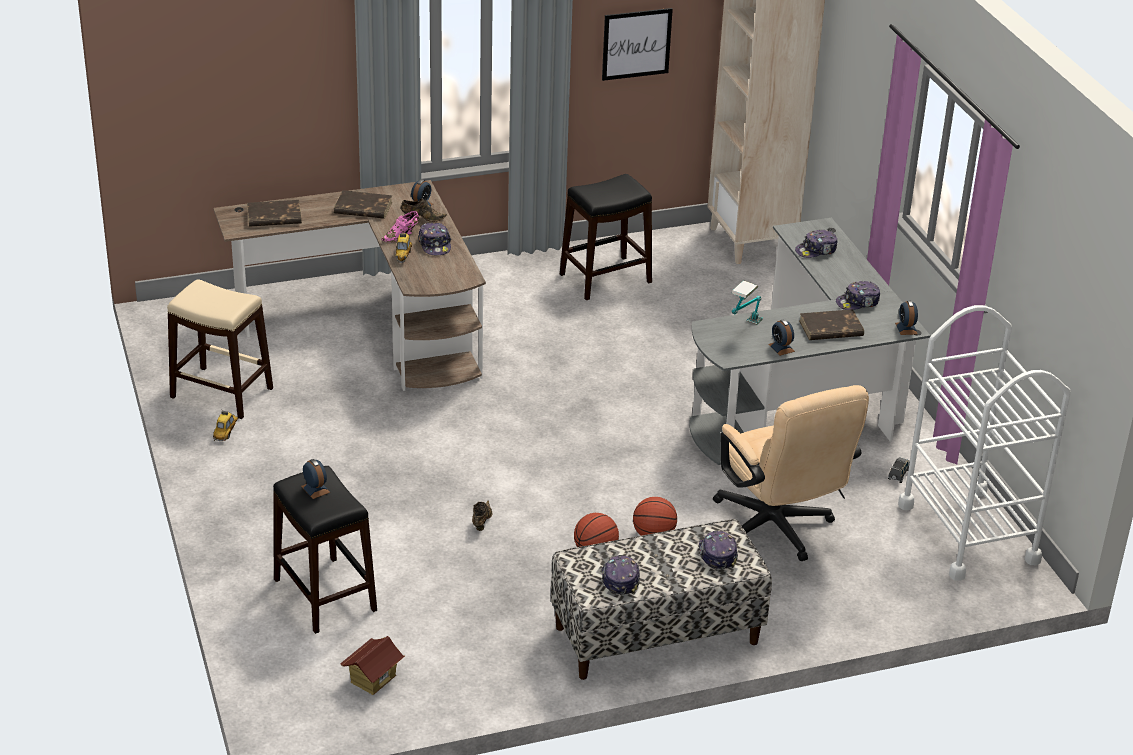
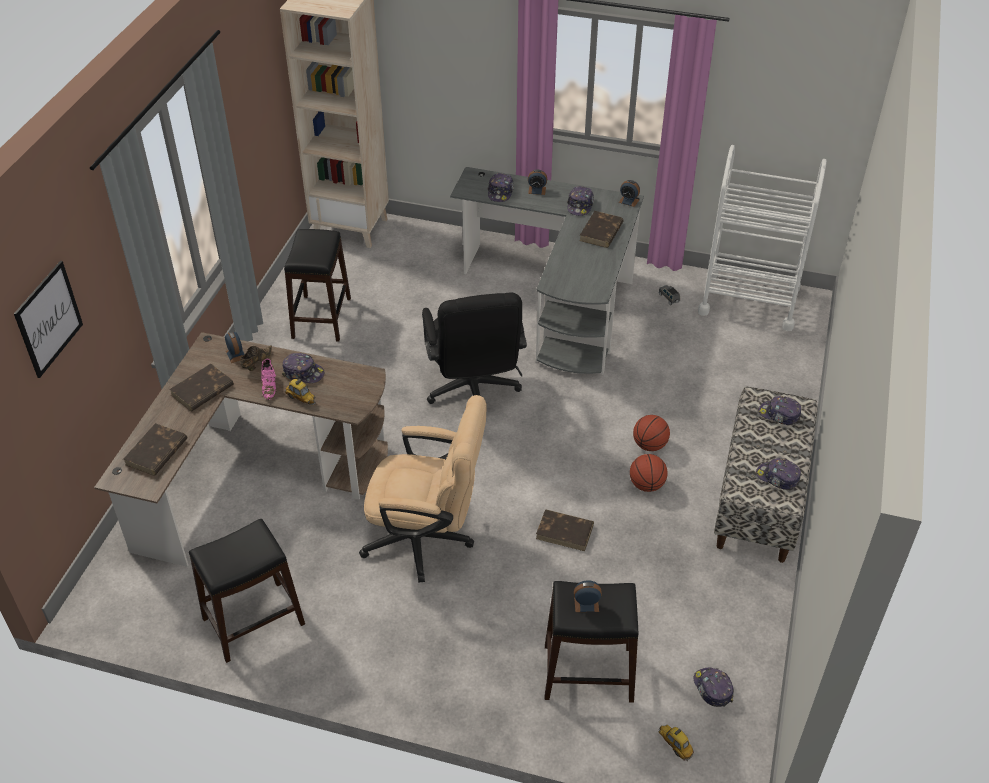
camera: 55 degrees left, 10 degrees up
beige stool [167,279,273,419] -> black stool [189,519,305,663]
toy car [213,411,238,441] -> toy car moved to [658,724,694,762]
toy house [340,636,405,695] -> cap [693,668,734,707]
brown shoe [472,501,493,531] -> brown book [536,509,594,551]
picture [602,8,673,81] -> picture moved to [14,261,83,378]
beige office chair [713,385,869,561] -> beige office chair moved to [359,395,487,582]
table lamp [732,280,763,325] -> none
alarm clock [768,319,795,356] -> alarm clock moved to [528,170,547,195]
none -> black office chair [422,292,527,404]

